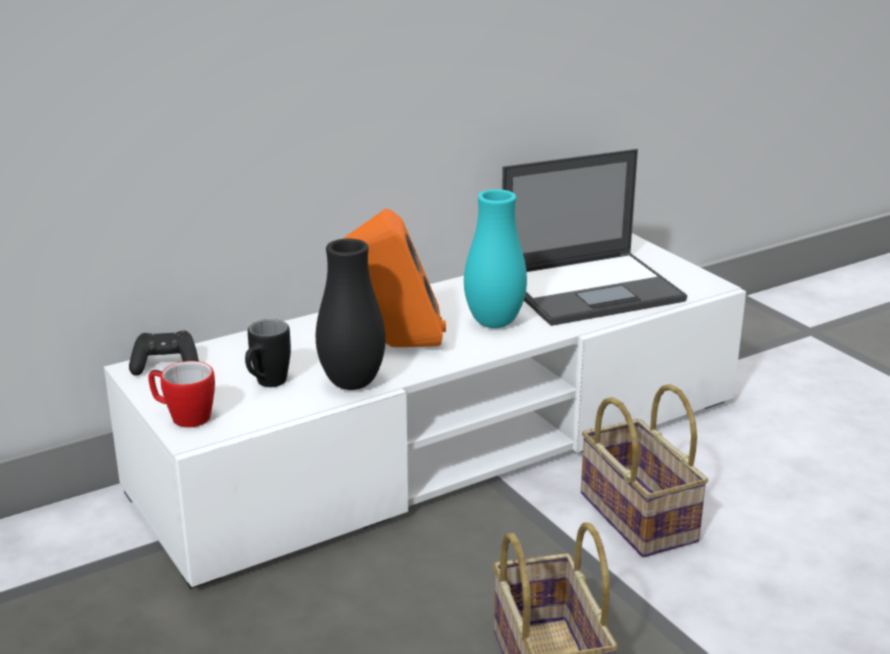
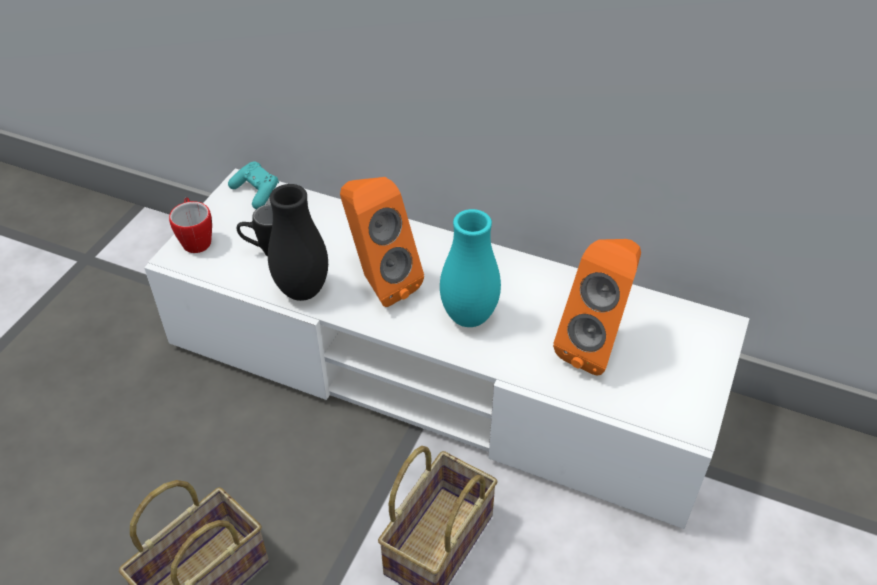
camera: 55 degrees right, 20 degrees up
black game controller [129,331,199,376] -> turquoise game controller [228,162,279,209]
laptop [502,149,687,326] -> orange speaker [553,239,641,375]

